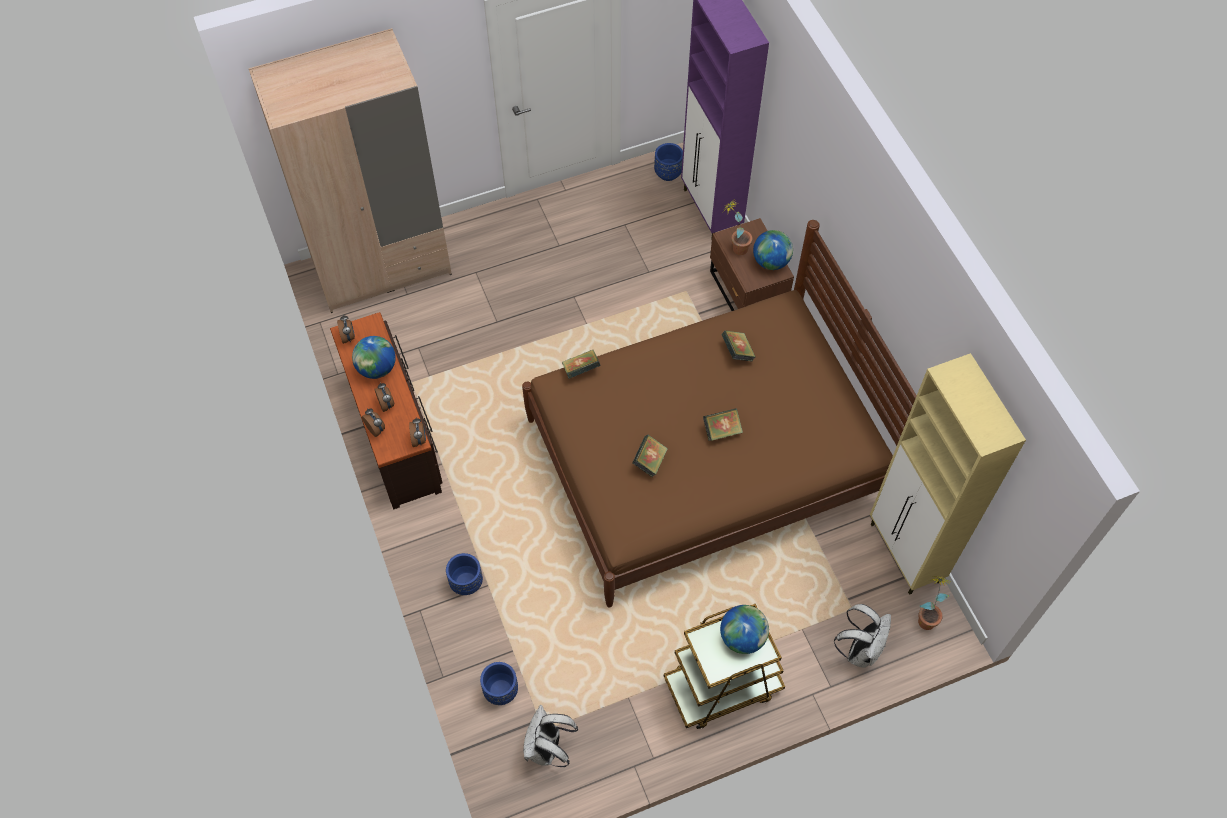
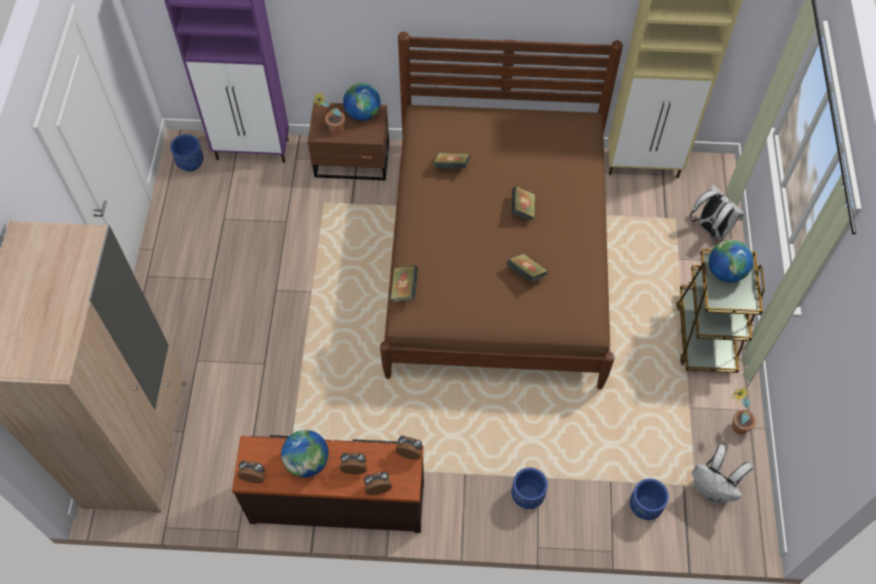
camera: 65 degrees left, 0 degrees up
potted plant [918,576,949,630] -> potted plant moved to [732,386,756,435]

